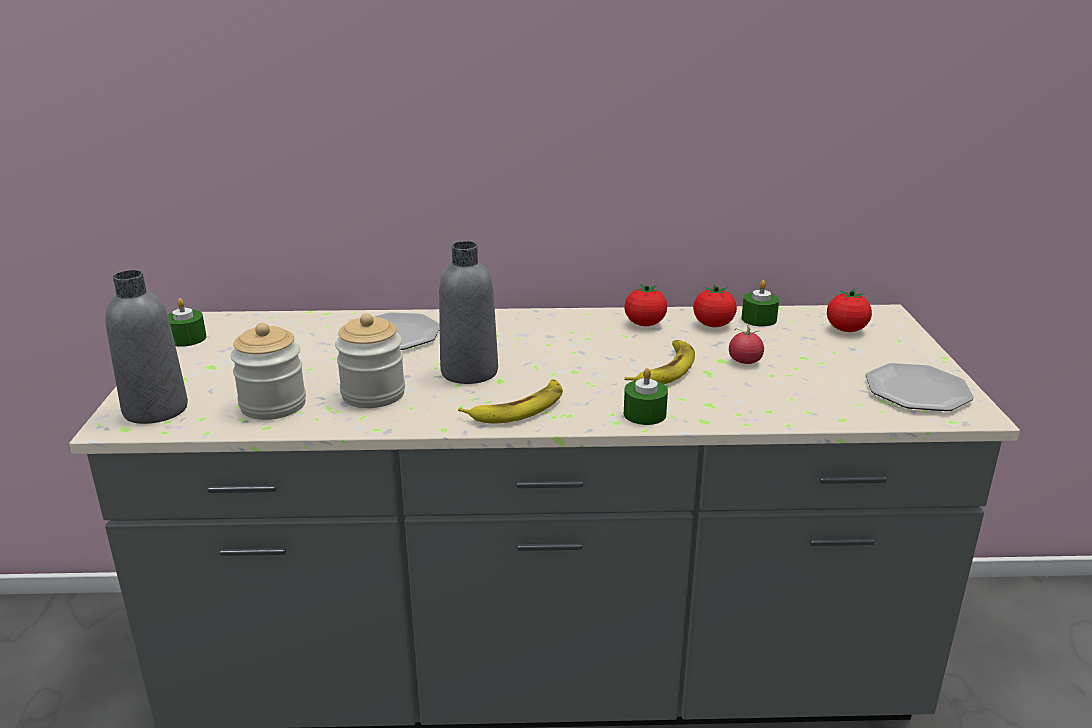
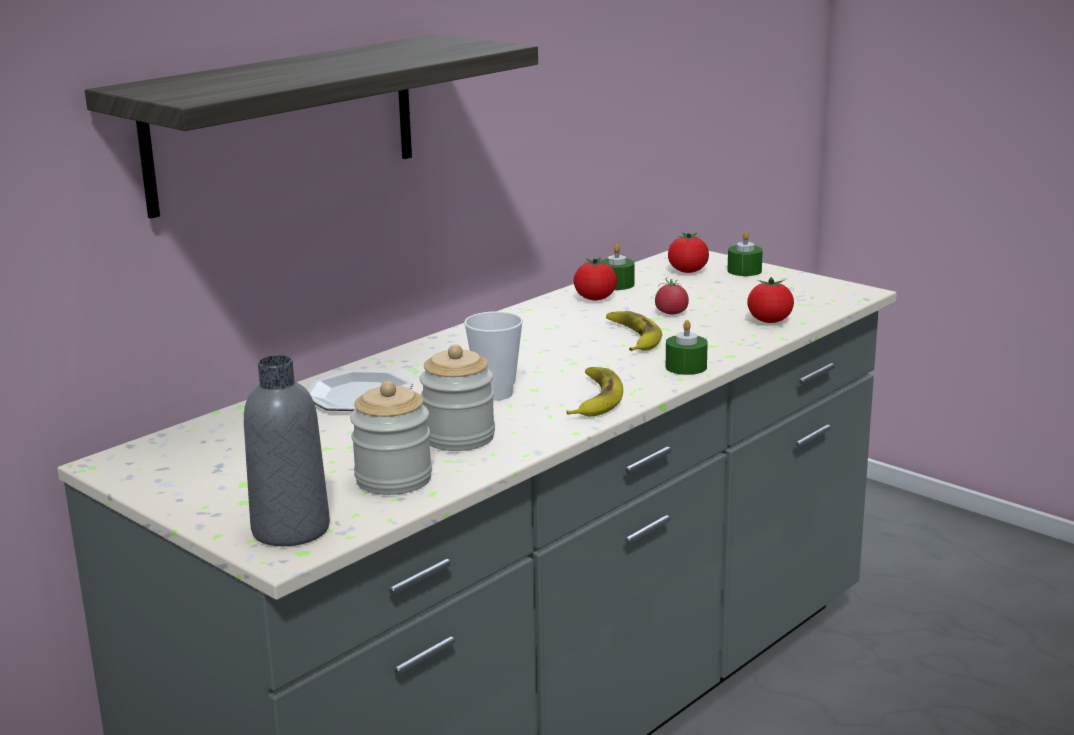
camera: 45 degrees left, 5 degrees down
green candle [168,298,207,347] -> green candle moved to [727,231,763,276]
grey bottle [439,241,498,384] -> cup [464,311,523,401]
tomato [624,283,667,326] -> tomato moved to [747,277,794,323]
plate [865,363,974,411] -> none
none -> shelf [85,35,538,219]

